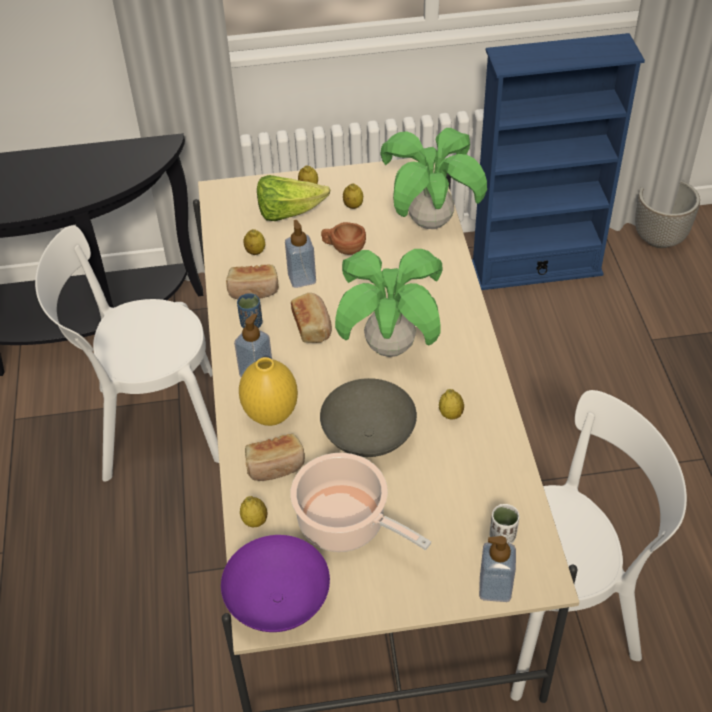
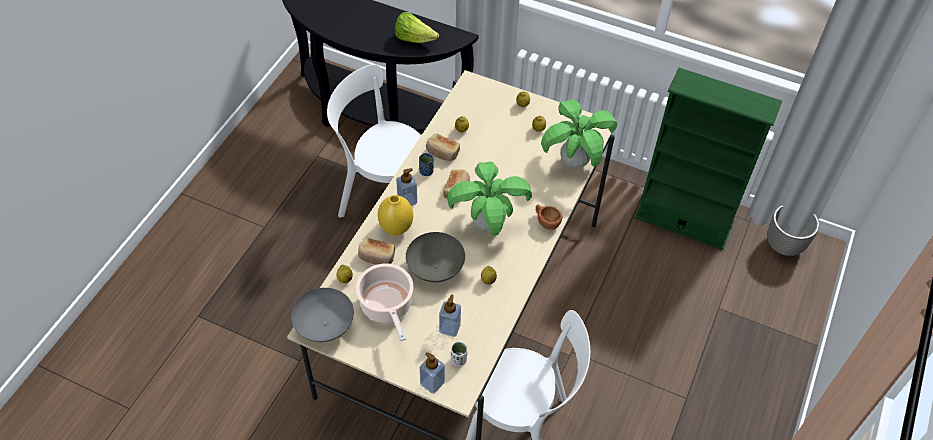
camera: 30 degrees right, 5 degrees up
purple bowl [221,535,330,632] -> grey bowl [291,288,354,342]
lettuce [257,175,330,221] -> lettuce moved to [395,12,439,43]
soap dispenser [285,220,316,288] -> soap dispenser moved to [439,295,461,337]
brown cup [321,222,366,255] -> brown cup moved to [536,205,562,230]
blue bookcase [472,33,645,290] -> green bookcase [635,68,782,250]

